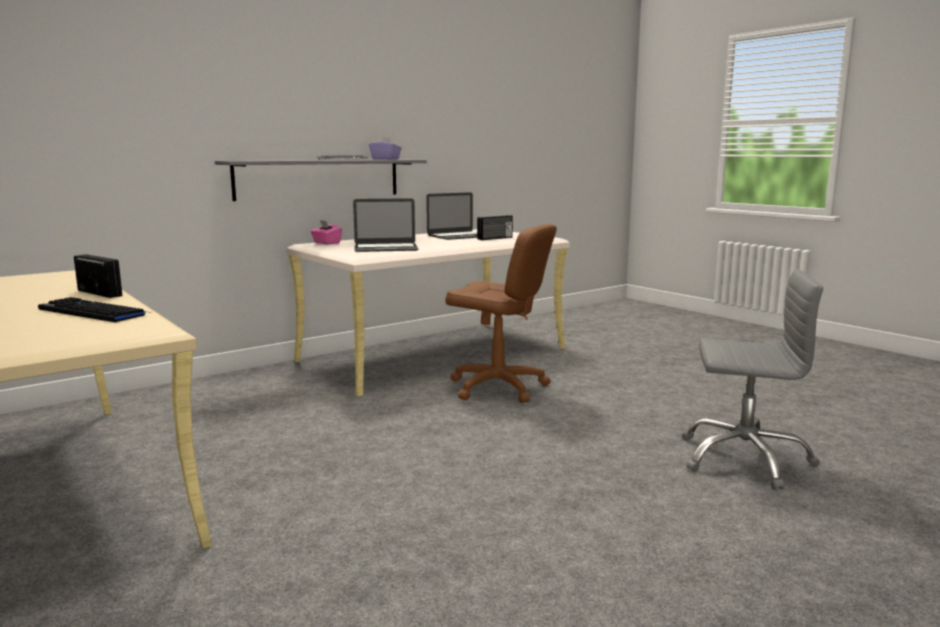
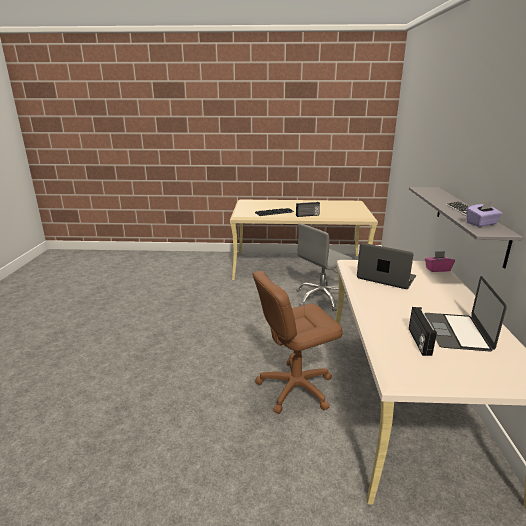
camera: 130 degrees right, 10 degrees up
laptop [353,198,418,252] -> laptop turned 90 degrees clockwise [357,243,416,289]
grey office chair [682,269,823,490] -> grey office chair moved to [296,223,353,311]

